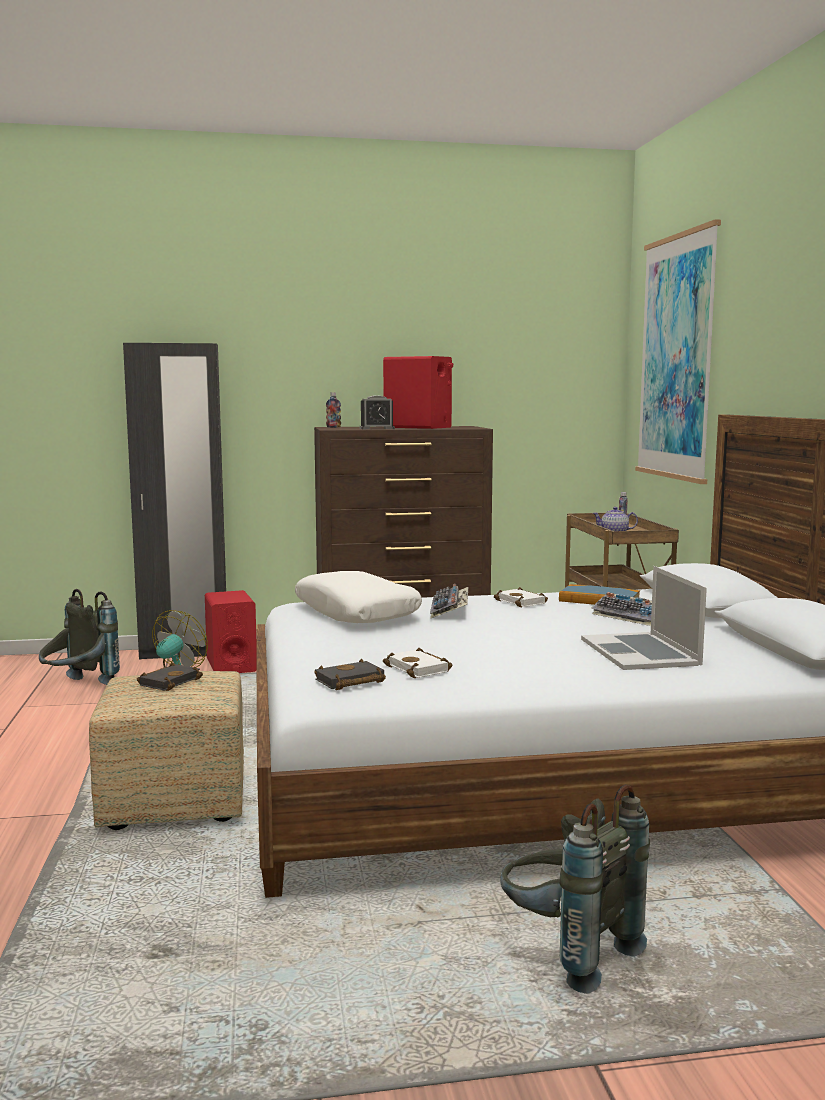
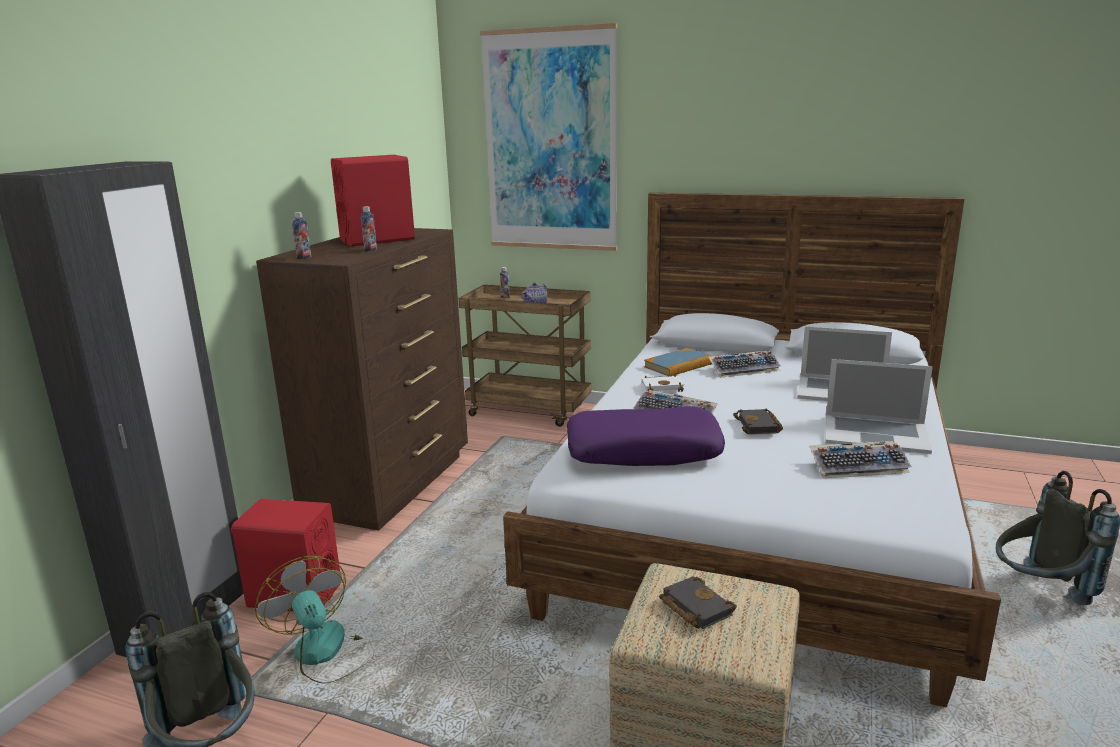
camera: 60 degrees left, 10 degrees up
white pillow [295,571,422,623] -> purple pillow [567,406,725,466]
black book [315,659,386,690] -> black book moved to [733,409,783,434]
alarm clock [360,395,395,429] -> bottle [361,206,377,252]
white book [383,648,452,678] -> keyboard [809,441,912,478]
none -> laptop [826,359,933,454]

